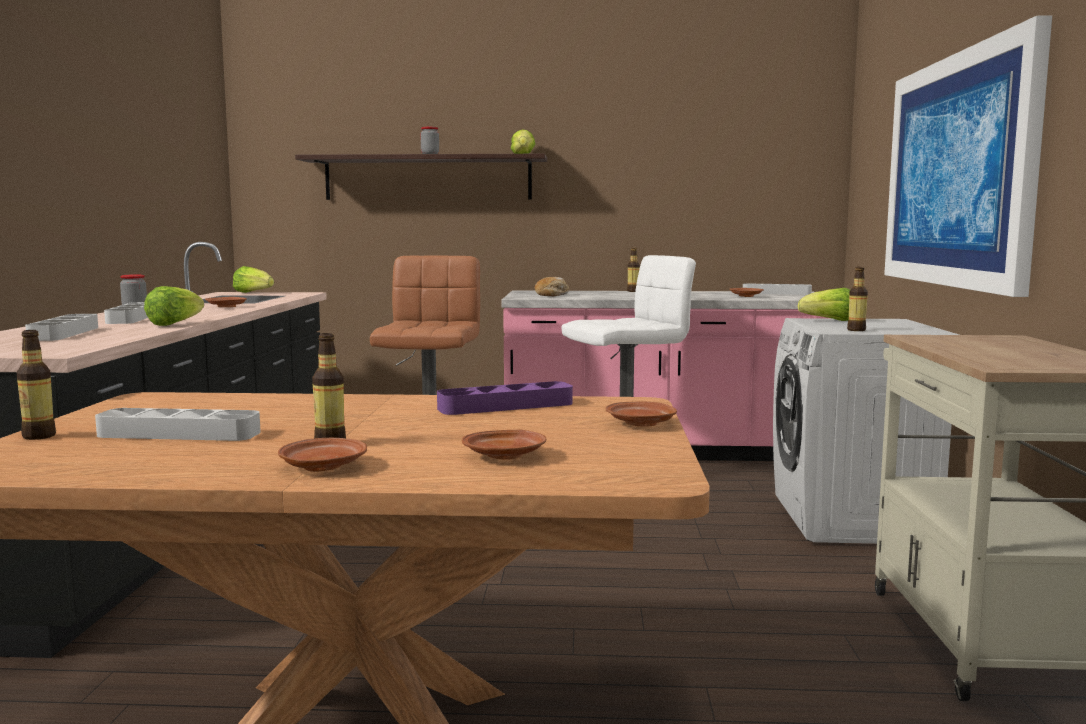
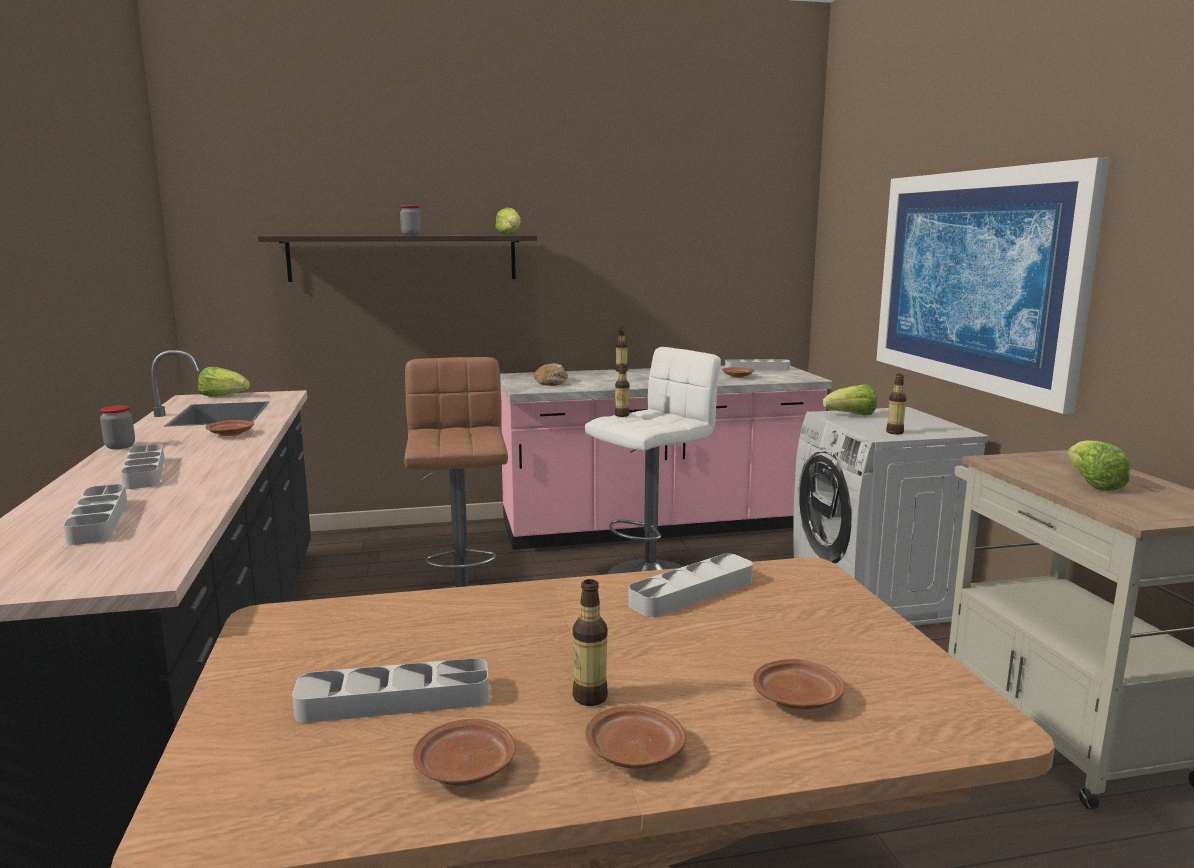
camera: 15 degrees left, 5 degrees up
bottle [17,330,56,440] -> bottle moved to [615,364,629,417]
lettuce [144,286,204,326] -> lettuce moved to [1068,440,1131,491]
purple tray [437,381,573,415] -> grey tray [628,554,753,617]
brown plate [605,401,677,427] -> brown plate moved to [412,719,516,785]

